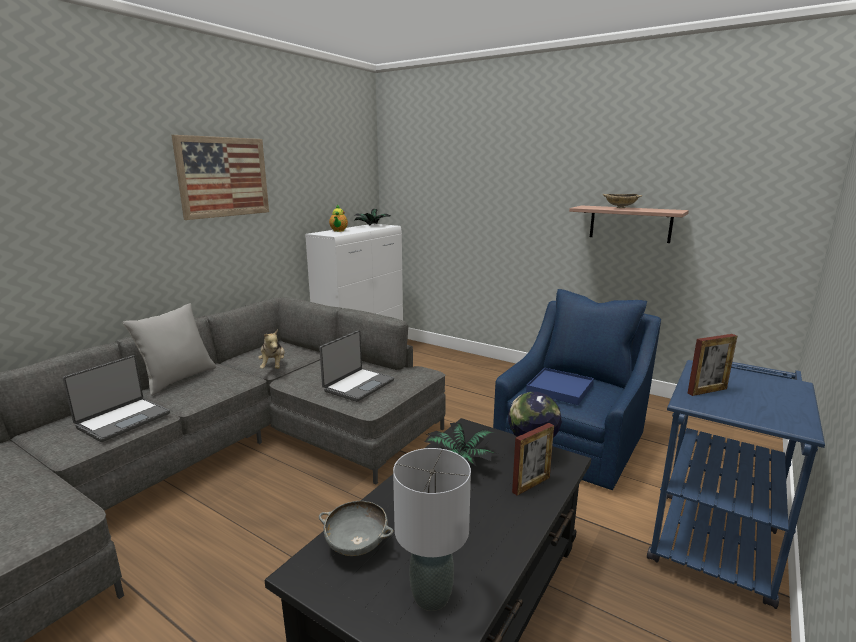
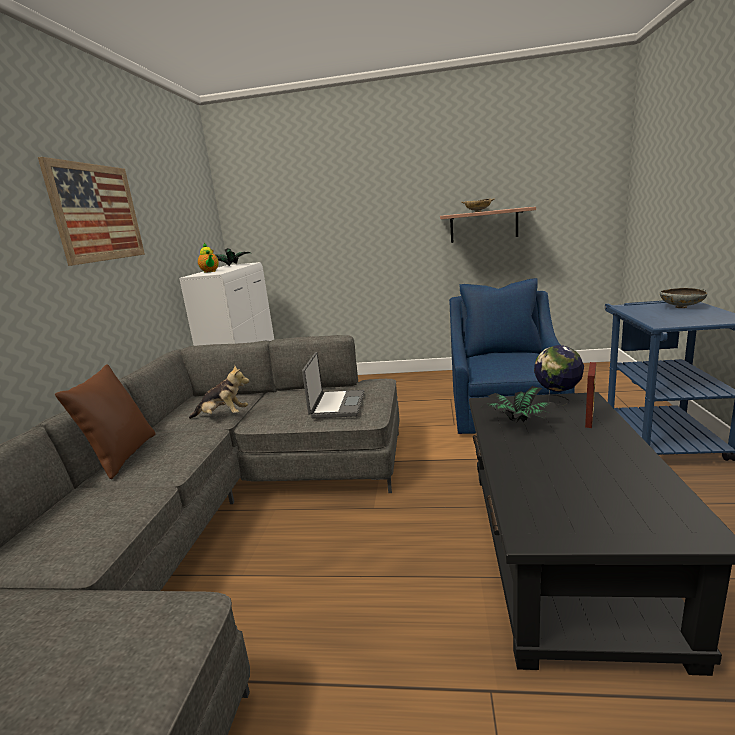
camera: 25 degrees left, 0 degrees up
laptop [63,355,170,442] -> none
grey pillow [123,303,216,396] -> brown pillow [55,364,155,479]
plush toy [258,329,285,369] -> plush toy turned 45 degrees counterclockwise [189,365,249,419]
grey bowl [319,501,394,556] -> grey bowl moved to [660,288,707,308]
grey table lamp [393,448,471,611] -> none
blue tray [526,368,594,405] -> none
picture frame [688,334,737,396] -> none

